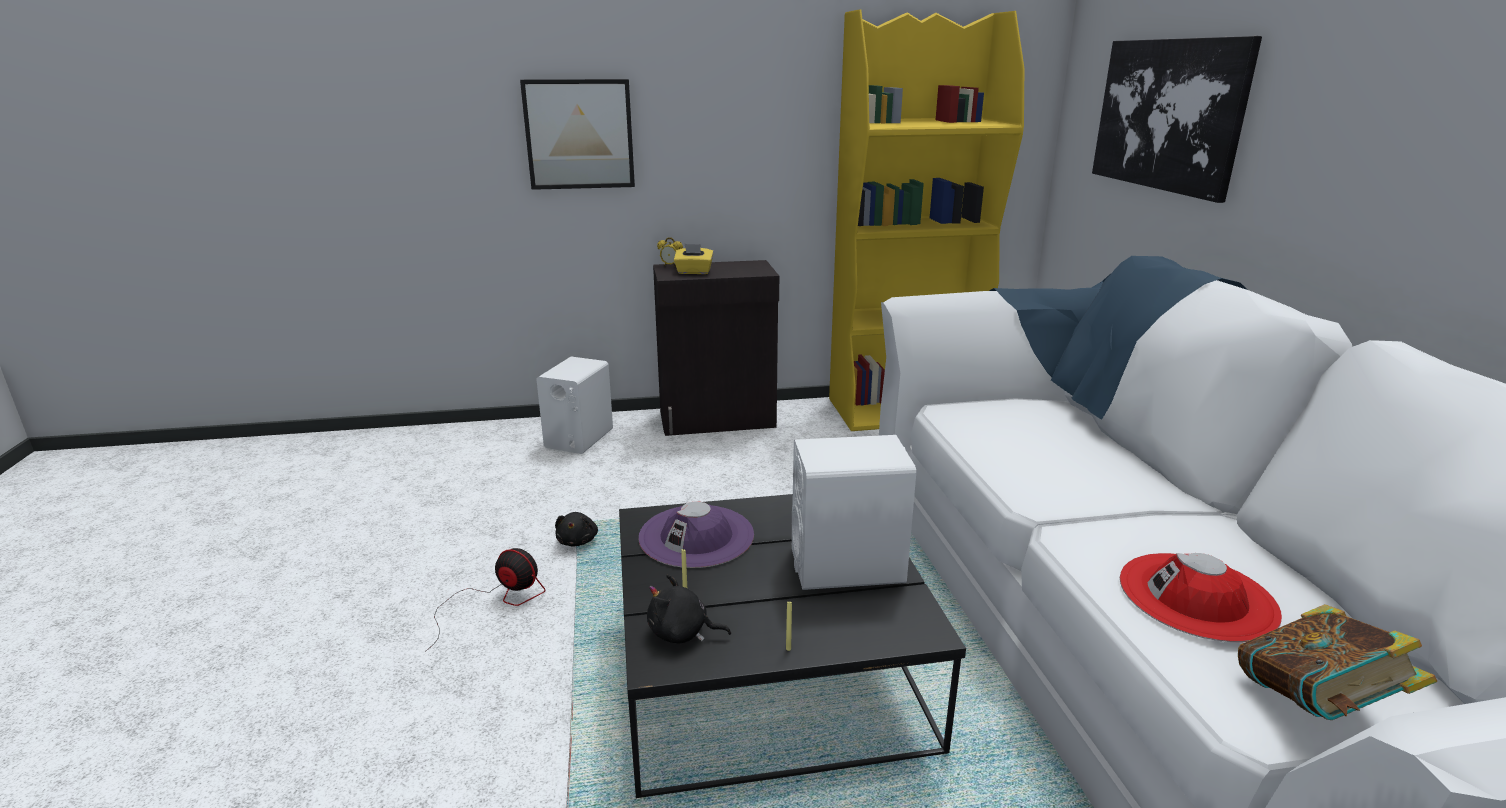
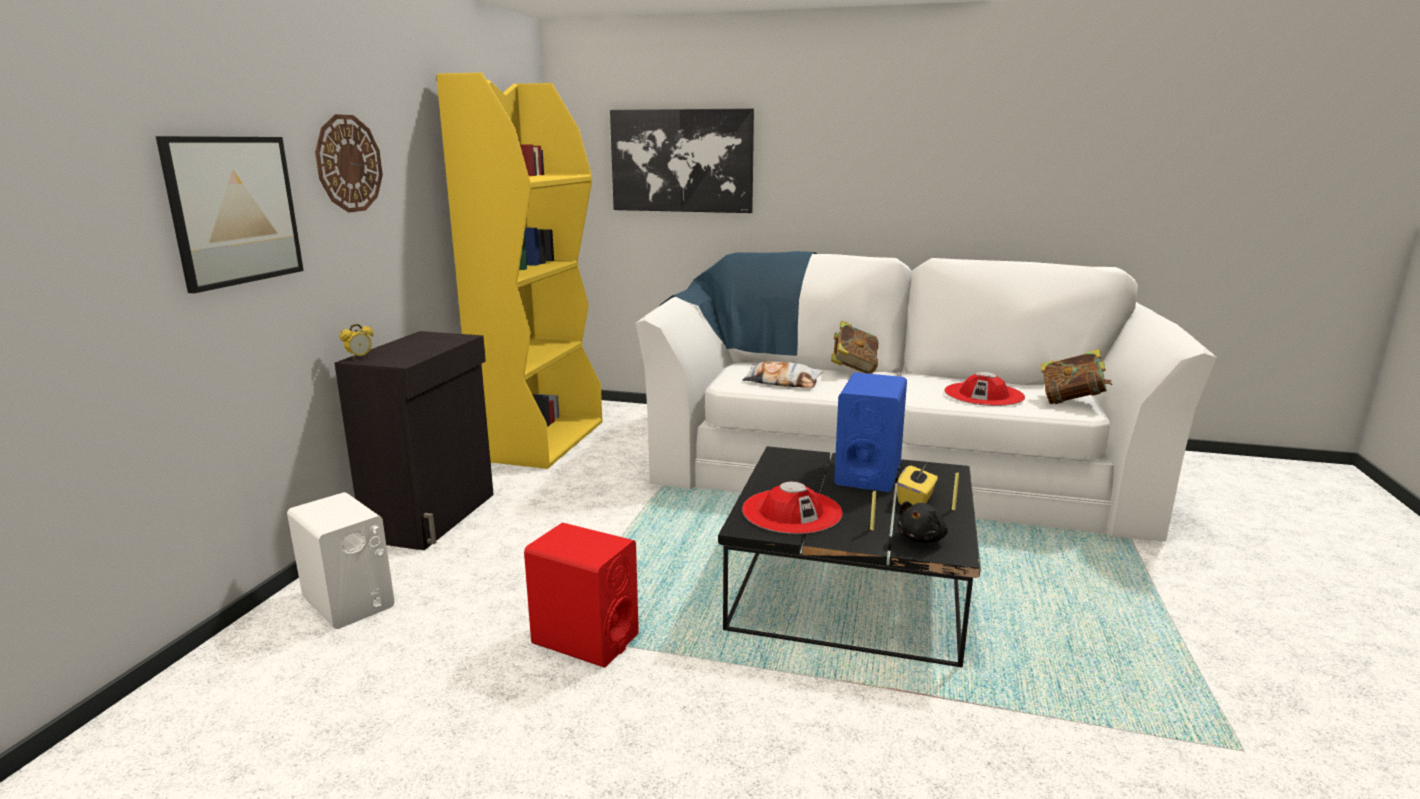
camera: 65 degrees left, 5 degrees down
fan [425,548,546,652] -> none
black plush toy [555,512,598,546] -> red speaker [524,523,639,668]
purple hat [639,502,754,568] -> red hat [742,482,842,534]
yellow tissue box [674,244,714,274] -> yellow tissue box moved to [897,464,938,505]
white speaker [792,435,916,590] -> blue speaker [834,372,907,492]
none -> wall clock [315,114,383,212]
none -> pillow [743,361,824,388]
none -> book [831,321,878,374]

